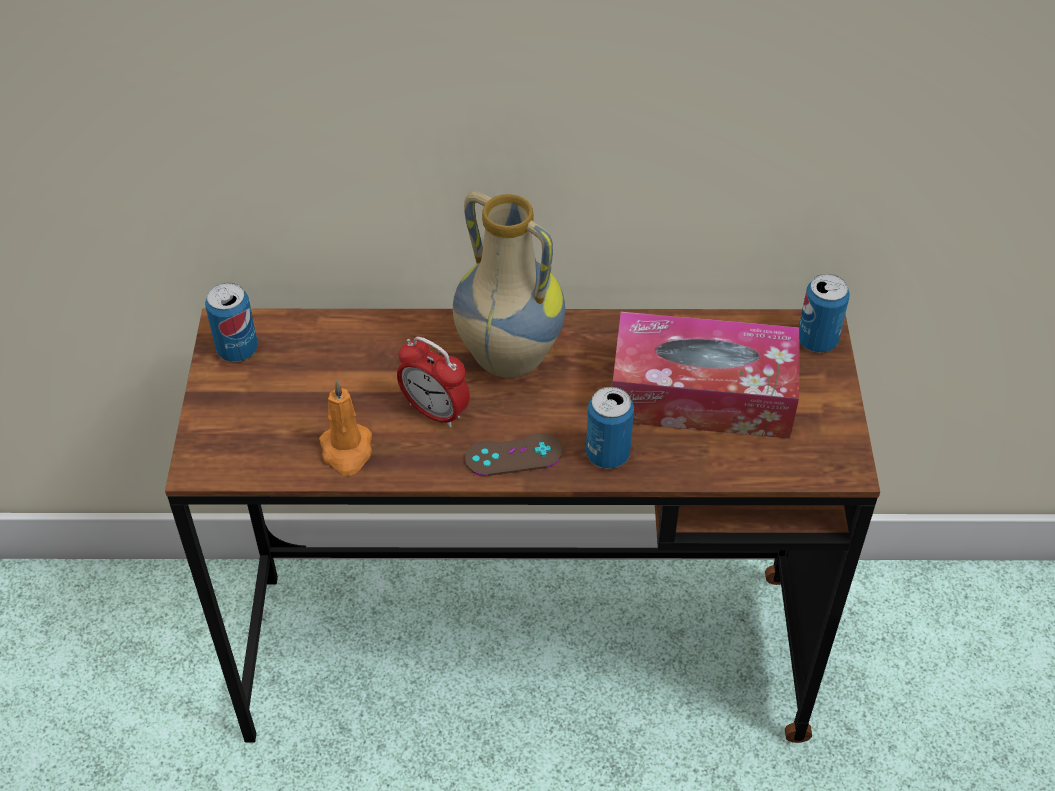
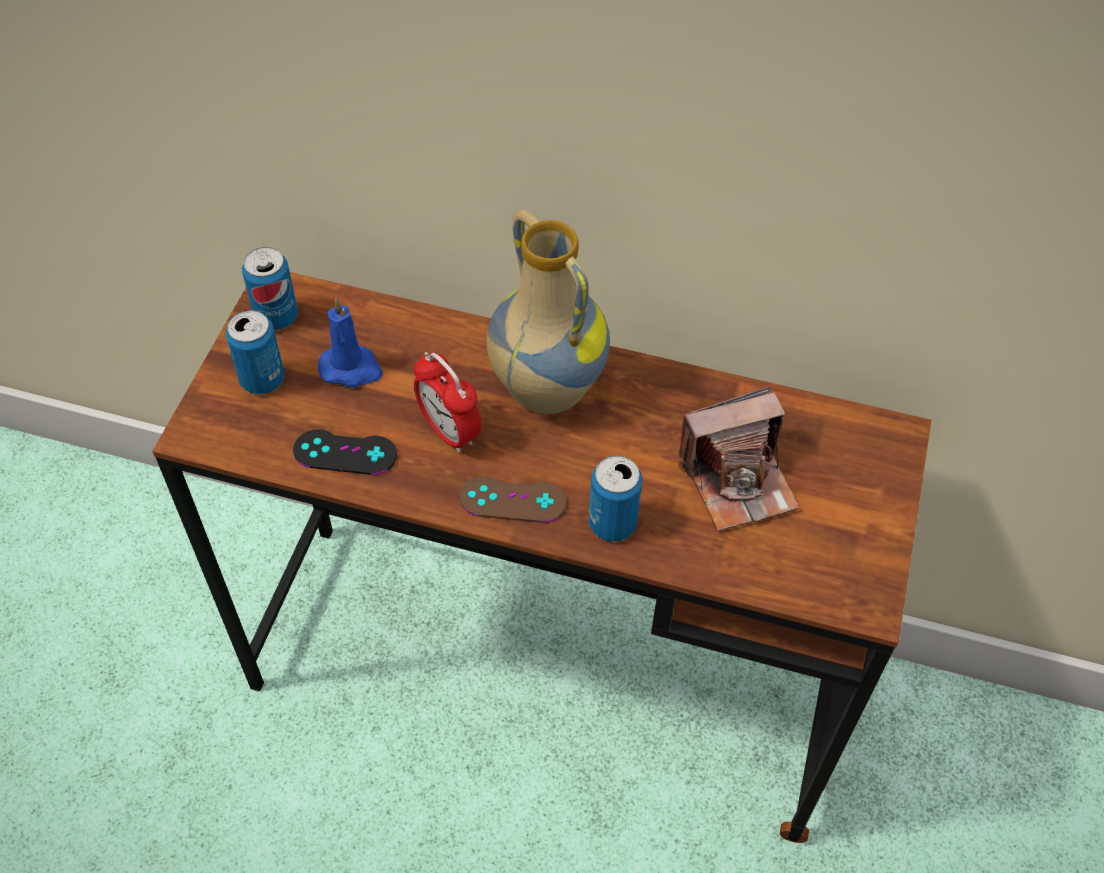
camera: 15 degrees right, 5 degrees up
orange candle [319,380,372,476] -> black game controller [293,429,397,475]
tissue box [612,312,799,439] -> camera [678,386,800,531]
can [799,274,850,353] -> can moved to [226,310,284,395]
none -> blue candle [318,297,383,388]

